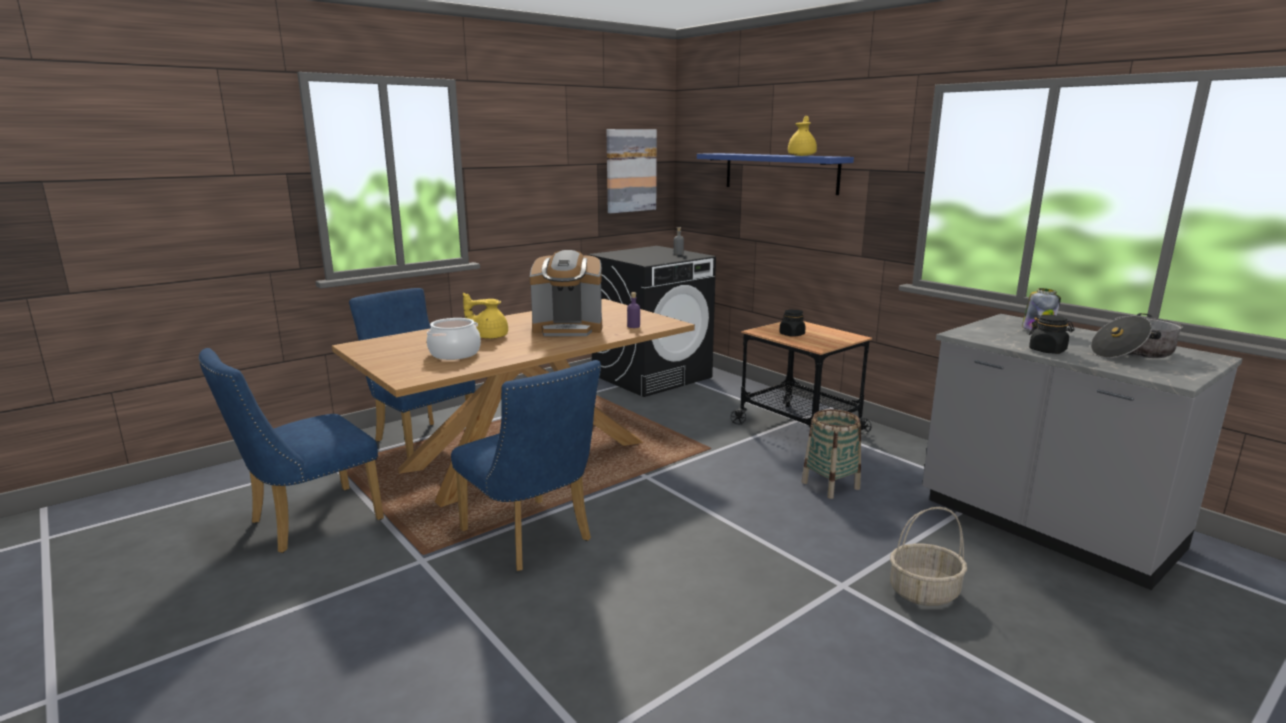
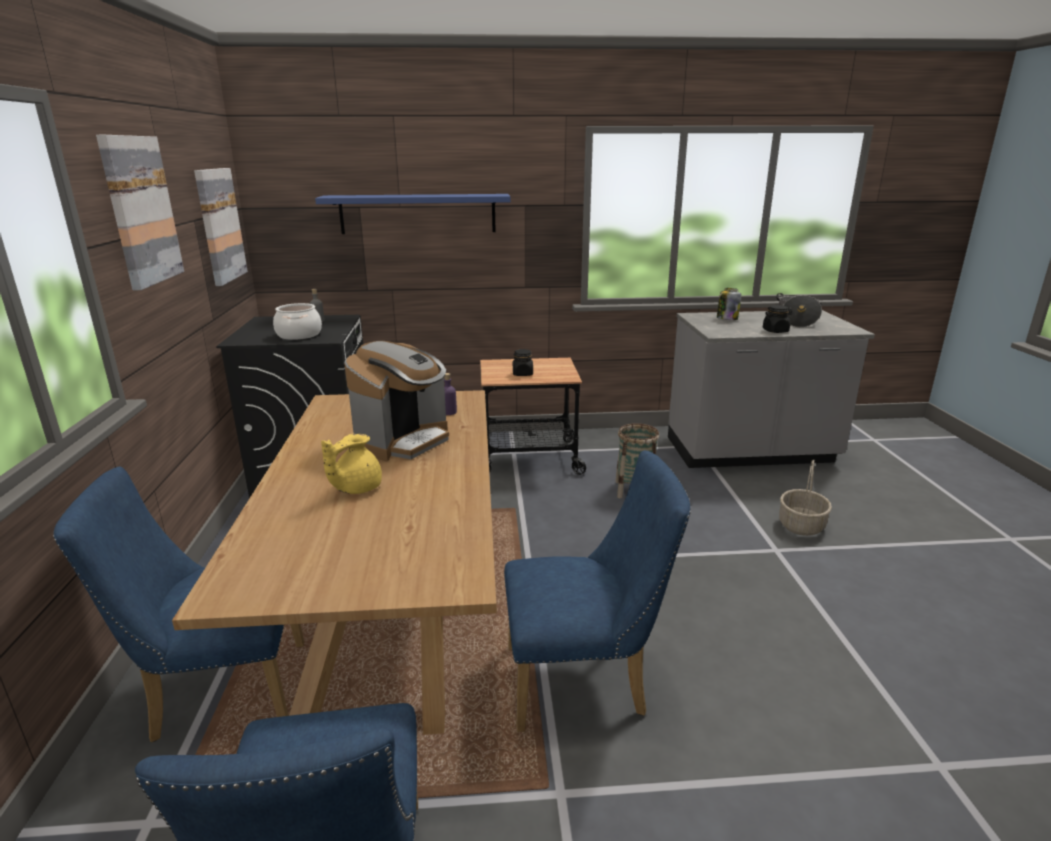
camera: 55 degrees left, 5 degrees up
cooking pot [427,318,481,360] -> cooking pot moved to [273,303,322,340]
yellow teapot [788,116,817,156] -> none
none -> picture [96,135,184,290]

